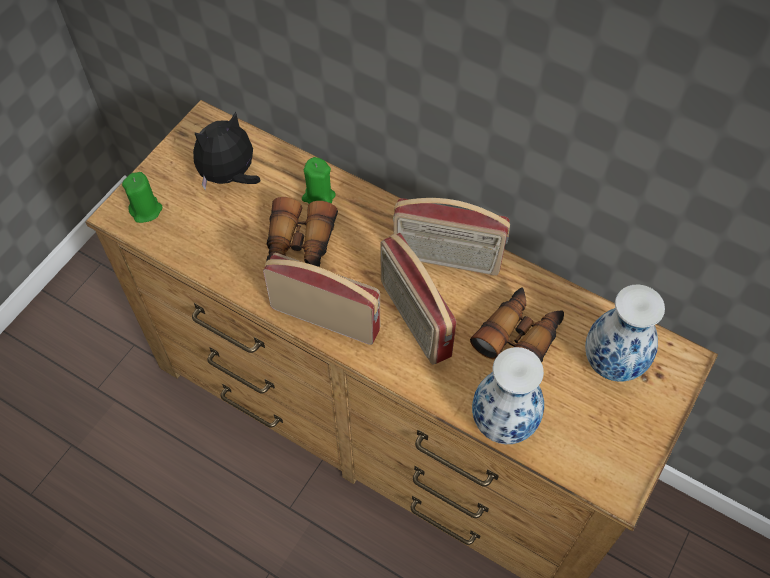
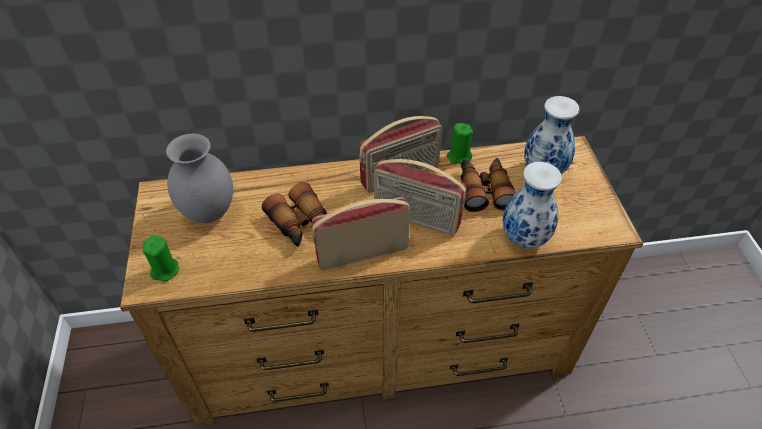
camera: 40 degrees left, 10 degrees down
plush toy [193,111,261,190] -> grey vase [166,134,233,223]
green candle [302,157,336,204] -> green candle moved to [447,123,473,164]

